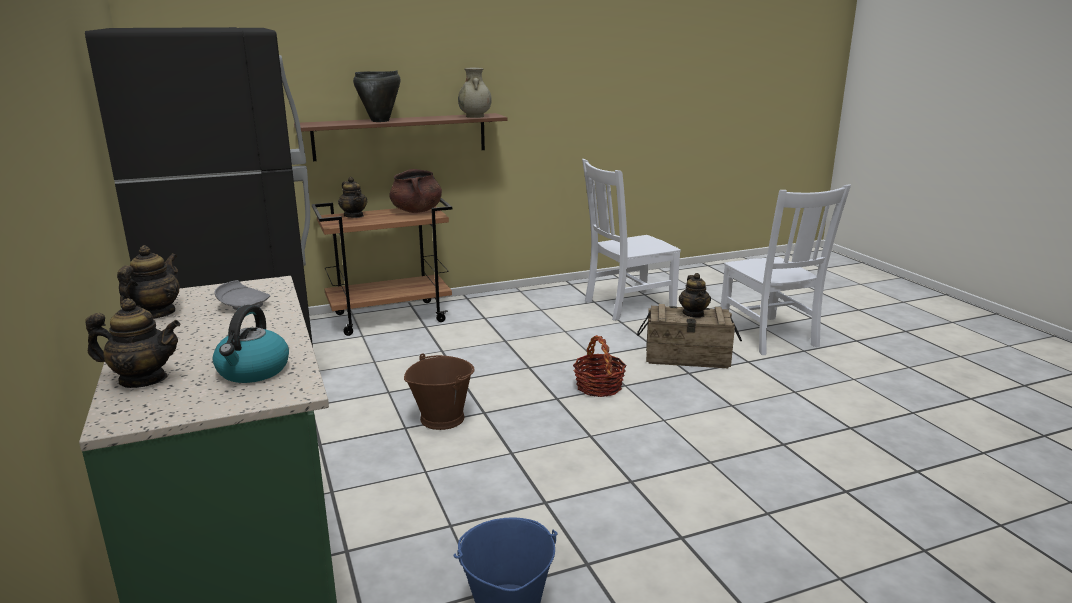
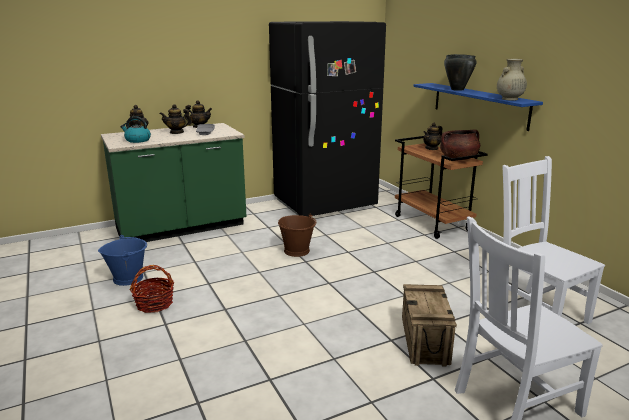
camera: 85 degrees right, 0 degrees up
brown shelf [294,113,507,161] -> blue shelf [413,83,543,131]
basket [573,335,627,397] -> basket moved to [130,265,174,313]
teapot [679,273,711,318] -> teapot moved to [160,104,192,134]

